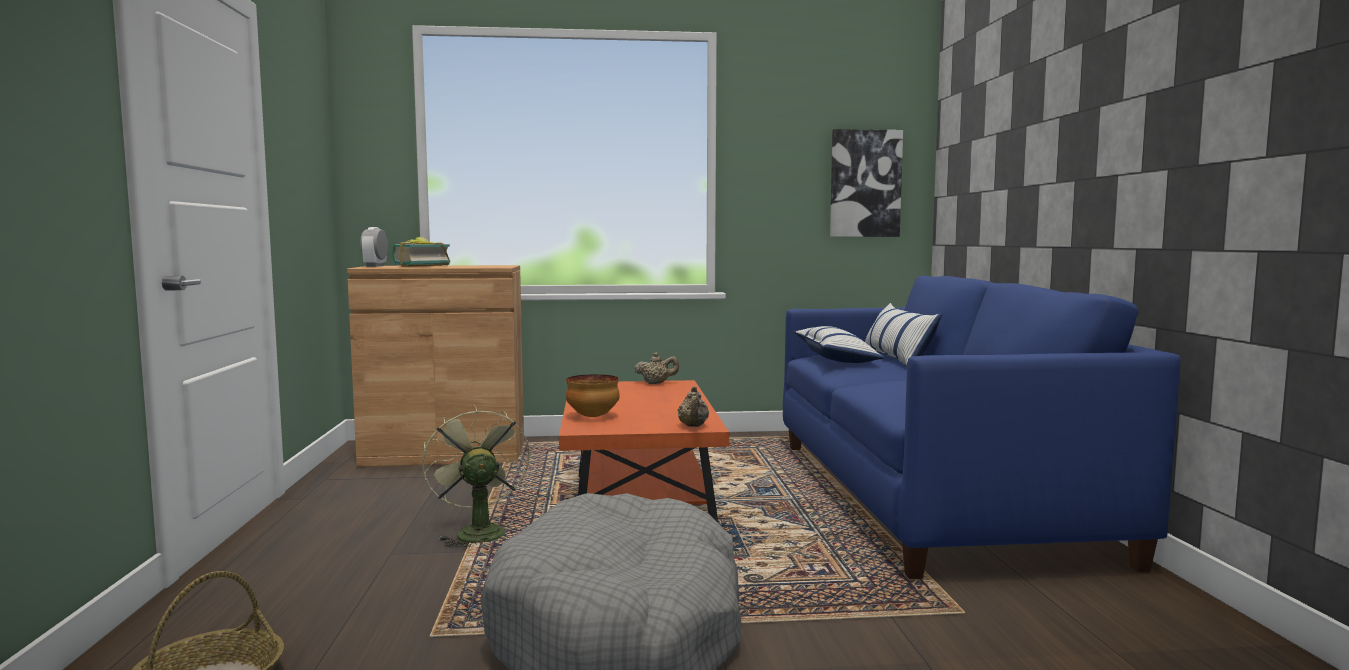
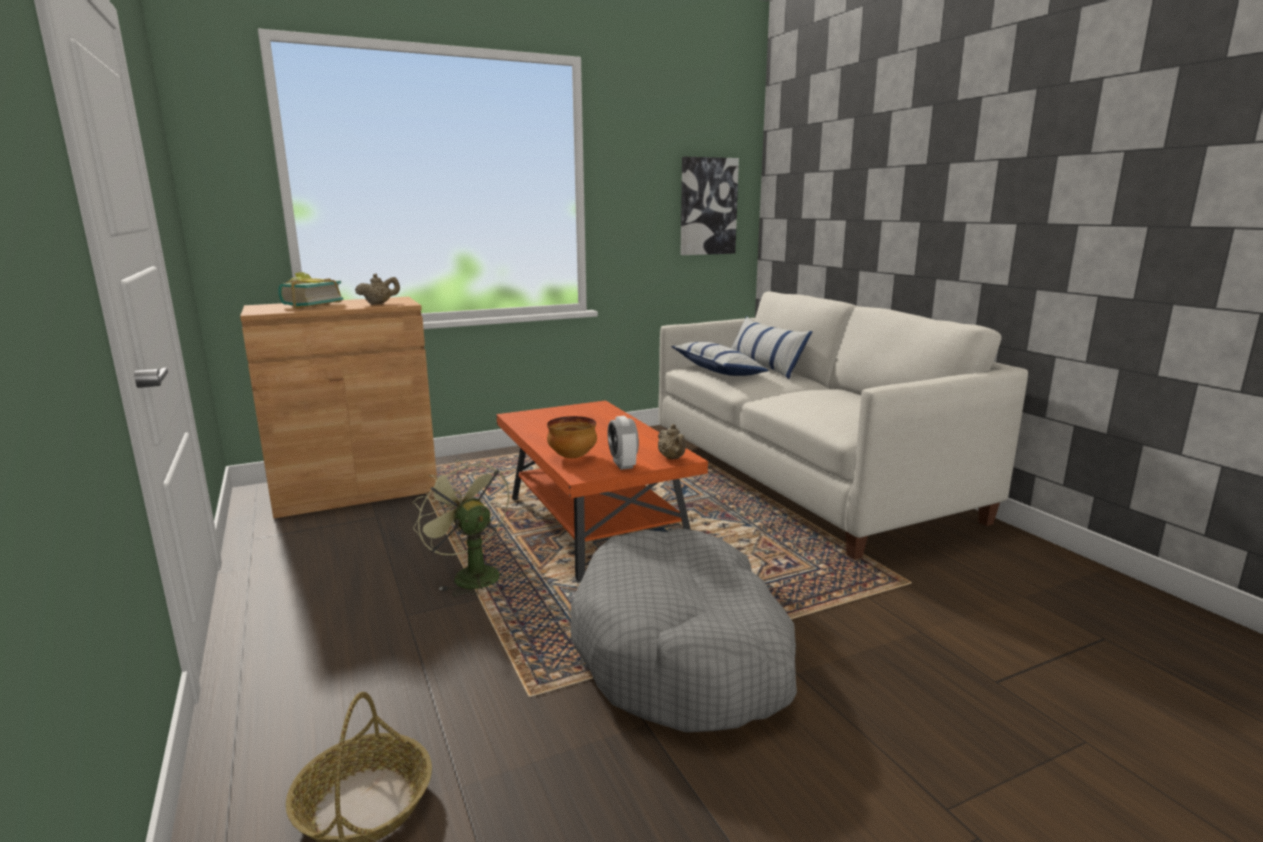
camera: 20 degrees left, 10 degrees up
alarm clock [360,227,388,267] -> alarm clock moved to [608,416,639,470]
beige teapot [634,352,679,384] -> beige teapot moved to [355,274,400,304]
blue sofa [783,276,1181,579] -> white sofa [658,292,1028,560]

